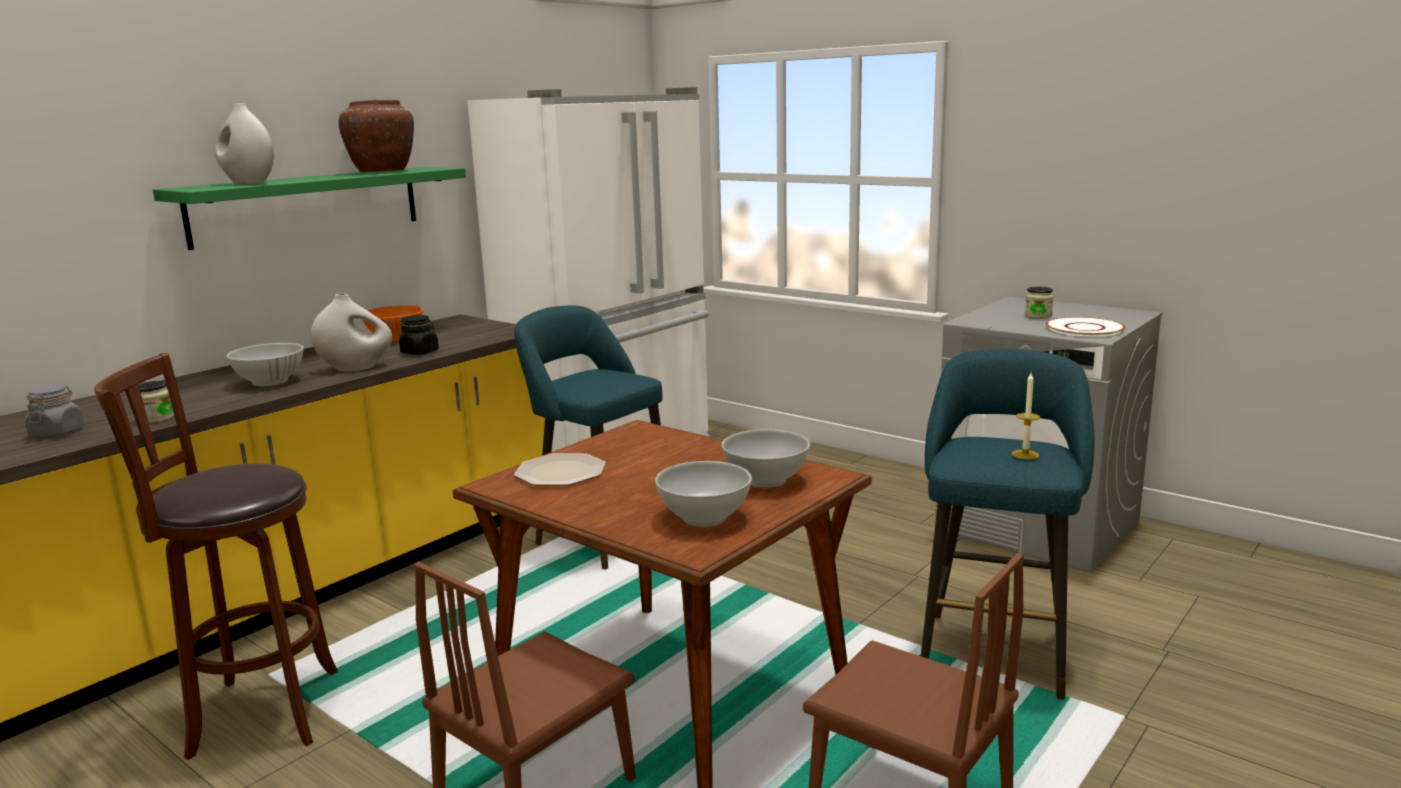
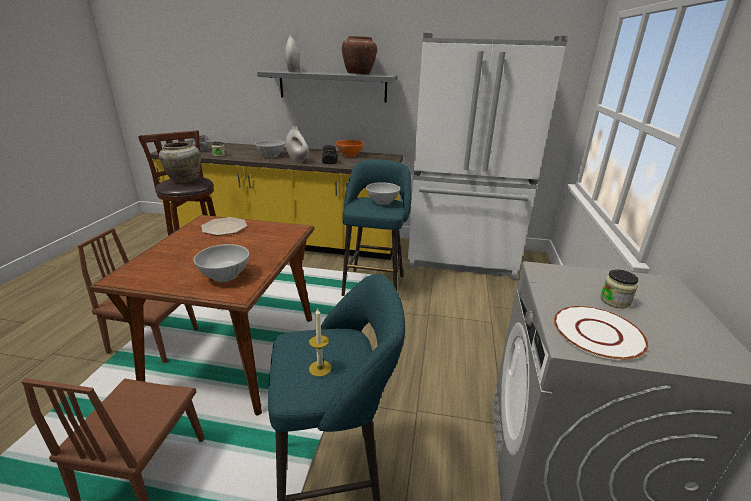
camera: 60 degrees right, 10 degrees up
green shelf [153,167,466,250] -> grey shelf [257,70,397,102]
white bowl [655,461,752,527] -> white bowl moved to [366,182,400,205]
none -> beige vase [159,142,201,183]

